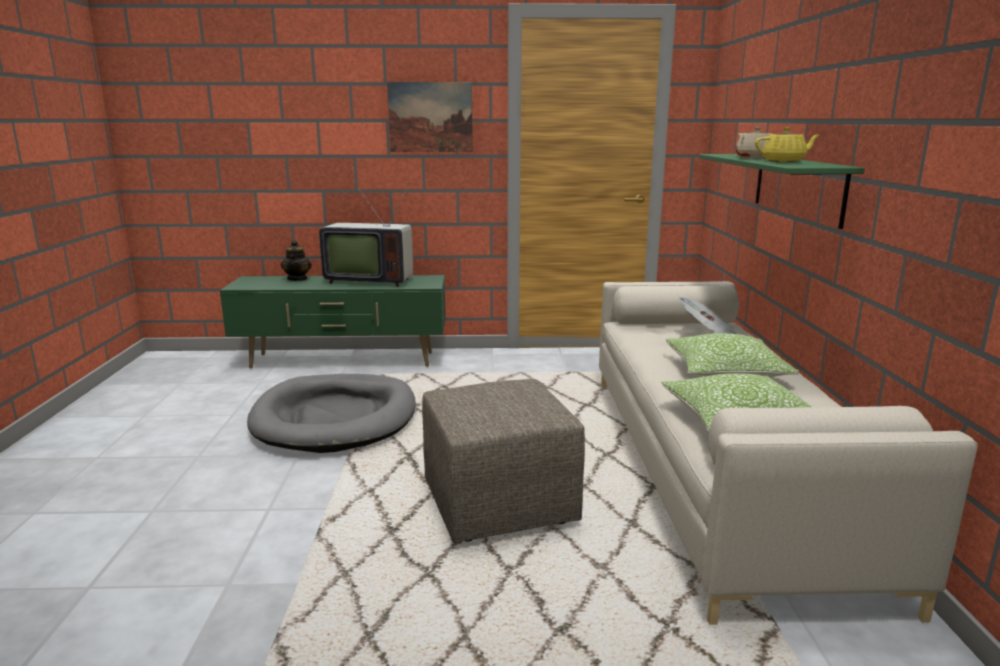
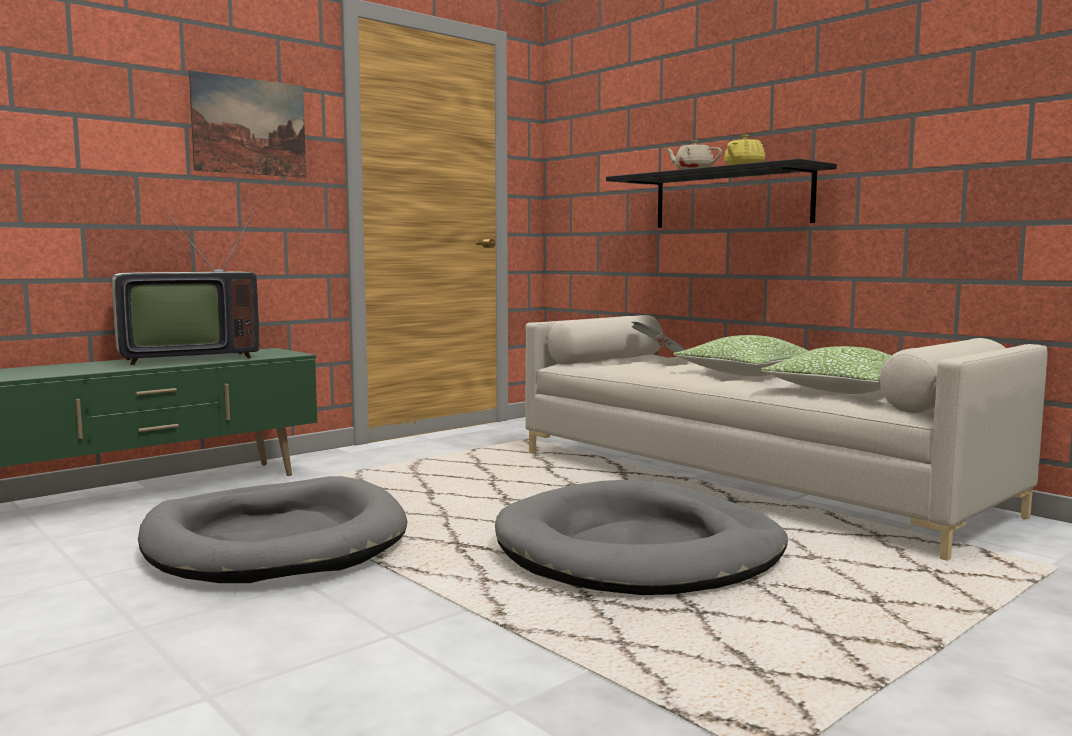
camera: 40 degrees left, 10 degrees down
teapot [281,240,312,281] -> none
beige ottoman [422,379,585,543] -> grey dog bed [495,480,788,595]
green shelf [699,154,865,229] -> black shelf [606,159,837,228]

